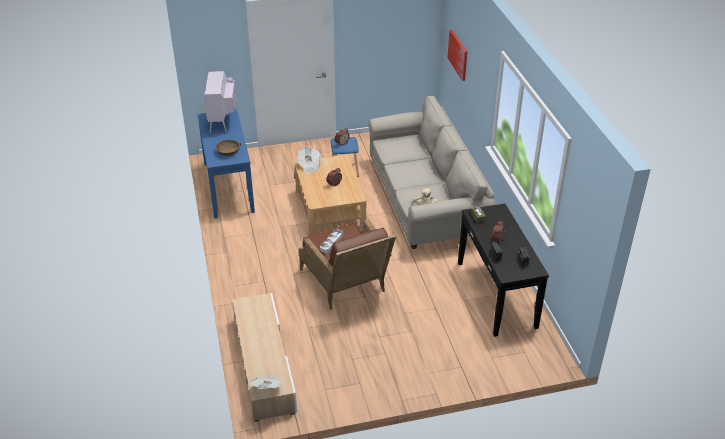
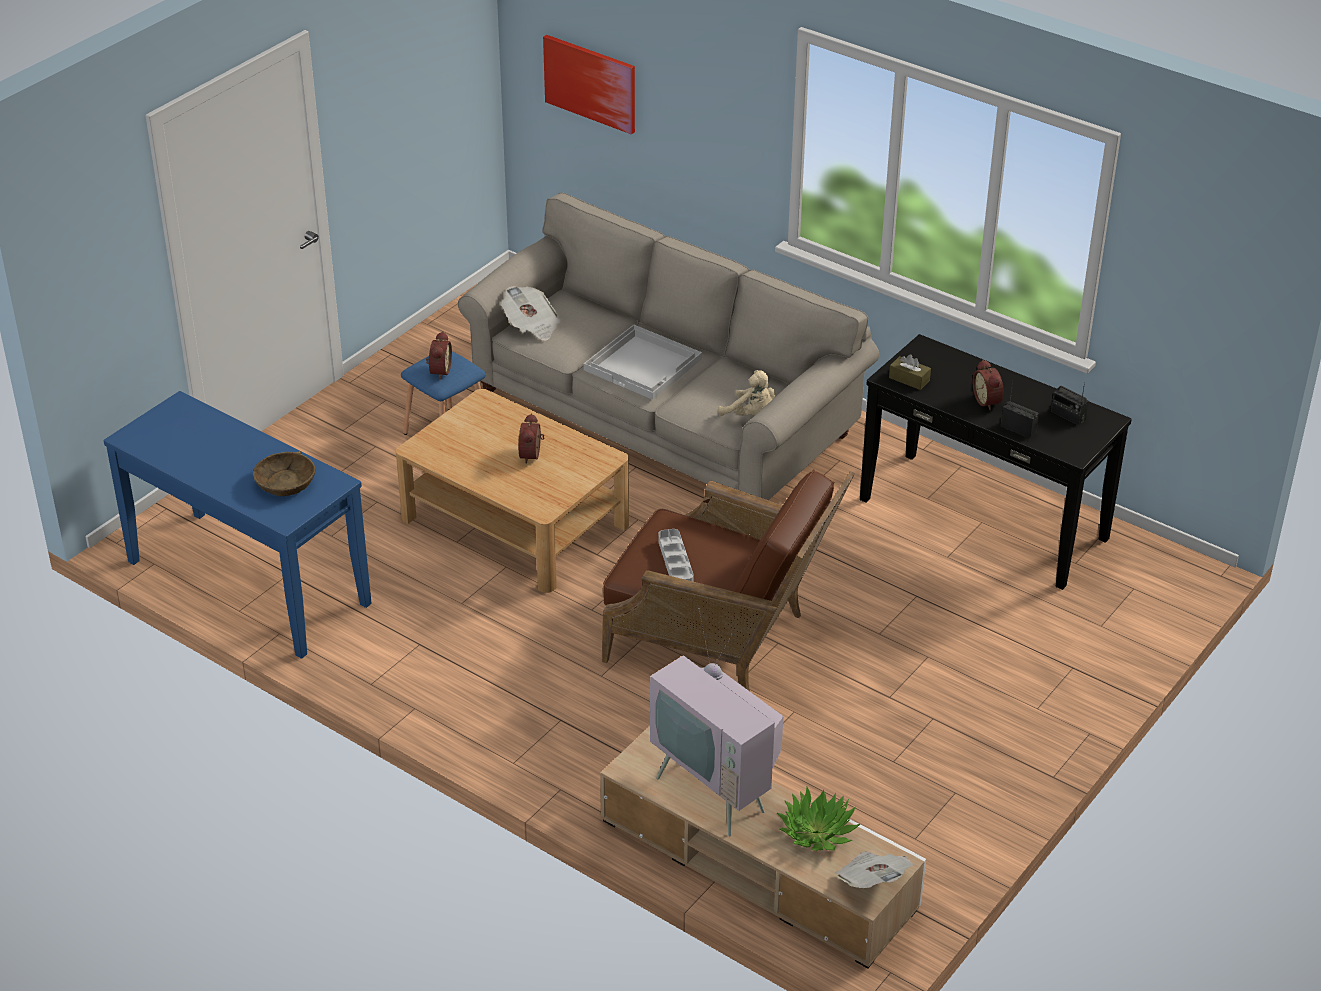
camera: 40 degrees left, 0 degrees up
television [204,55,236,133] -> television moved to [650,608,784,836]
newspaper [297,147,321,174] -> newspaper moved to [501,286,561,341]
none -> white tray [584,325,702,400]
none -> potted plant [777,787,860,851]

